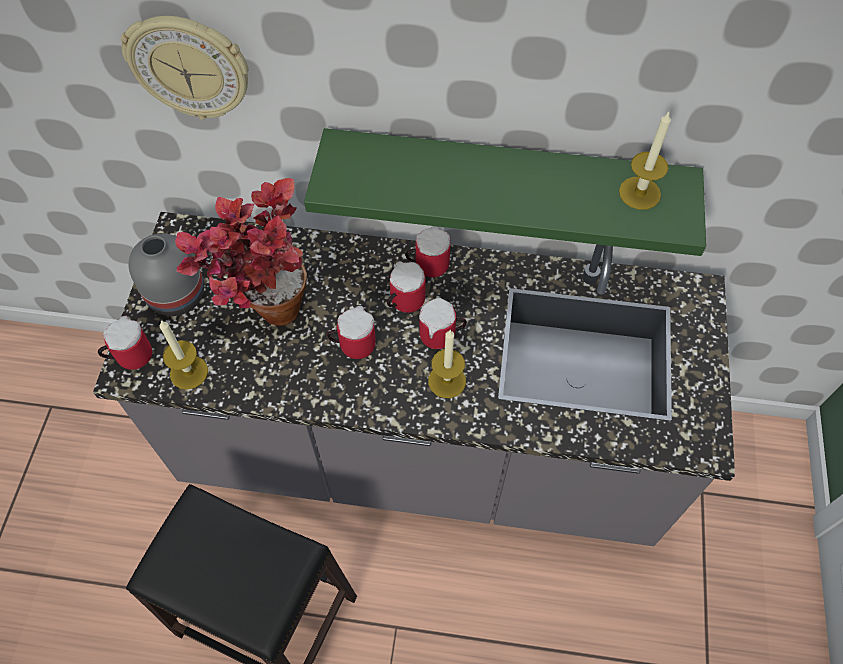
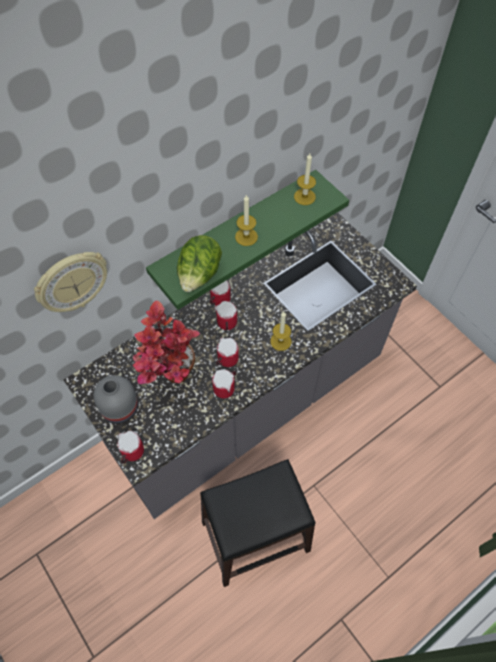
camera: 45 degrees left, 0 degrees up
candle [160,320,208,390] -> candle moved to [235,195,258,246]
mug [419,298,467,349] -> mug moved to [212,369,236,398]
none -> lettuce [177,235,222,292]

